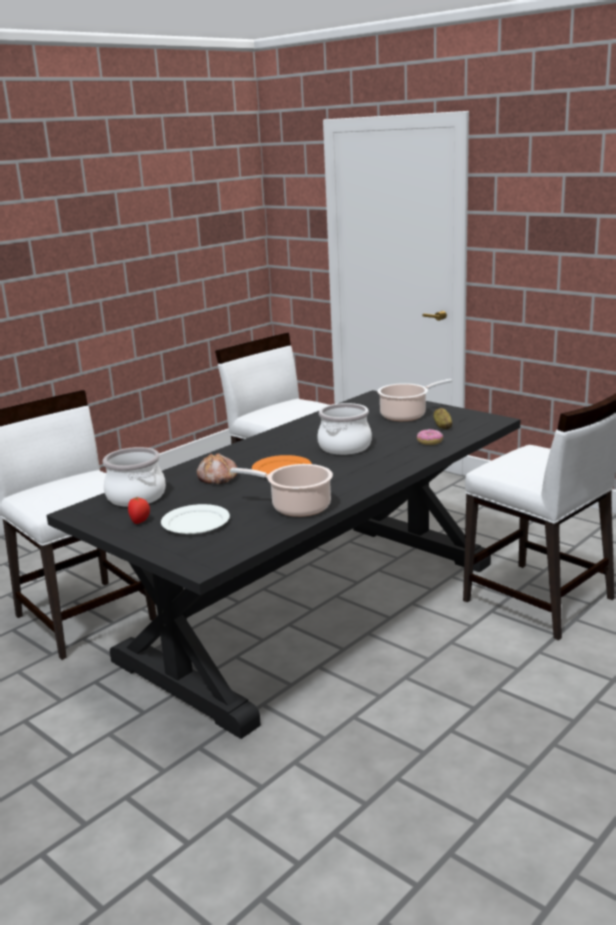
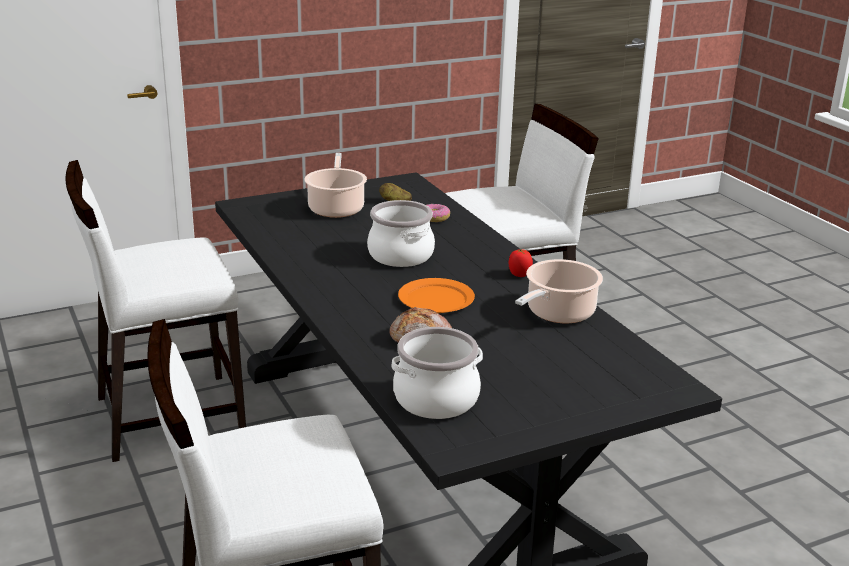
camera: 70 degrees left, 5 degrees up
tomato [128,497,150,524] -> tomato moved to [508,249,533,277]
white plate [161,504,230,534] -> none

